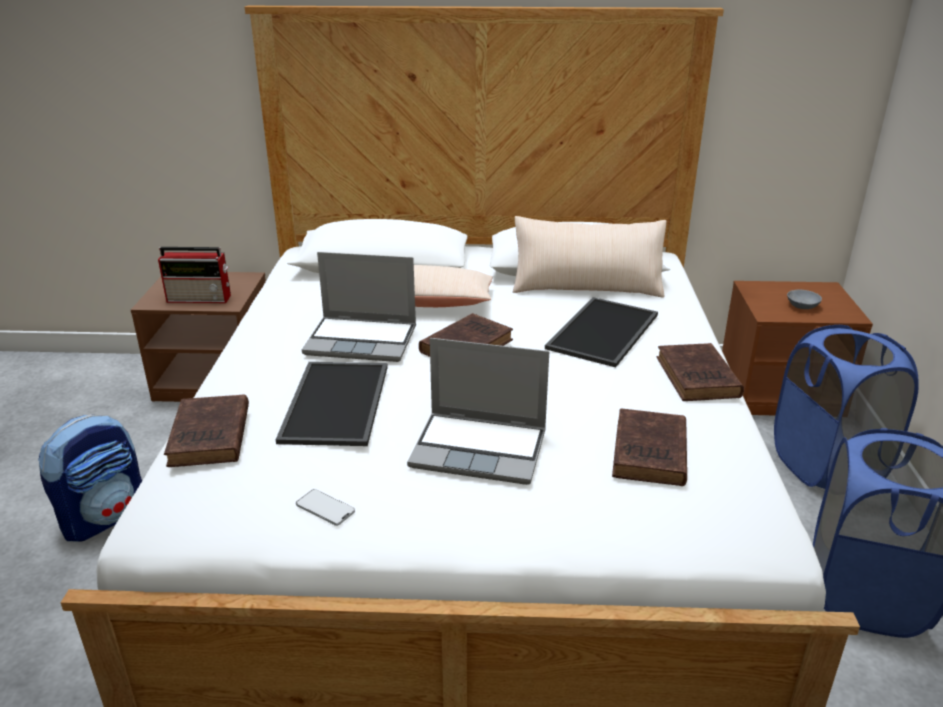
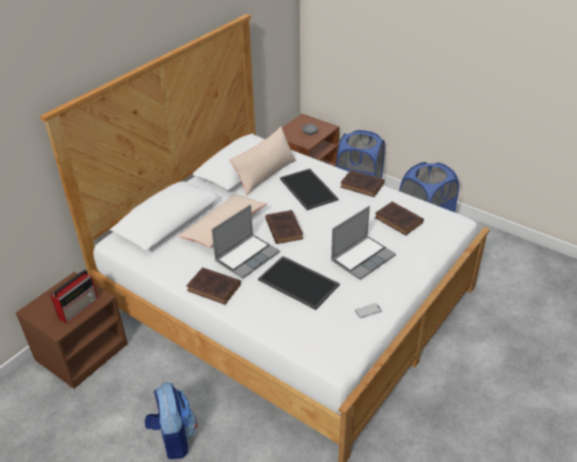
camera: 55 degrees left, 10 degrees up
brown book [164,394,249,467] -> brown book moved to [187,267,241,305]

